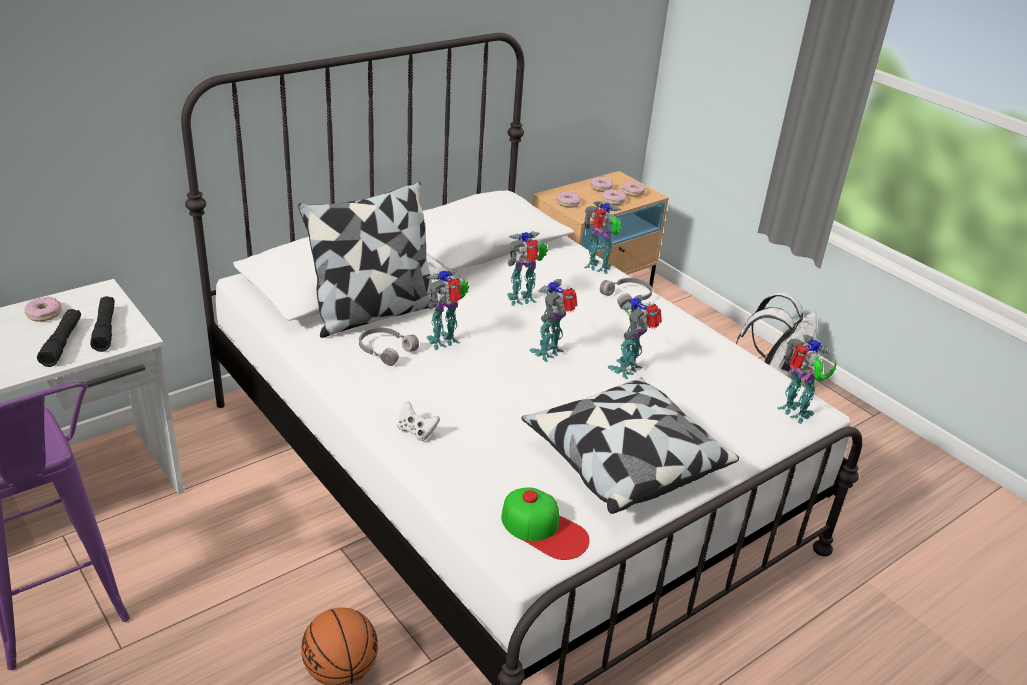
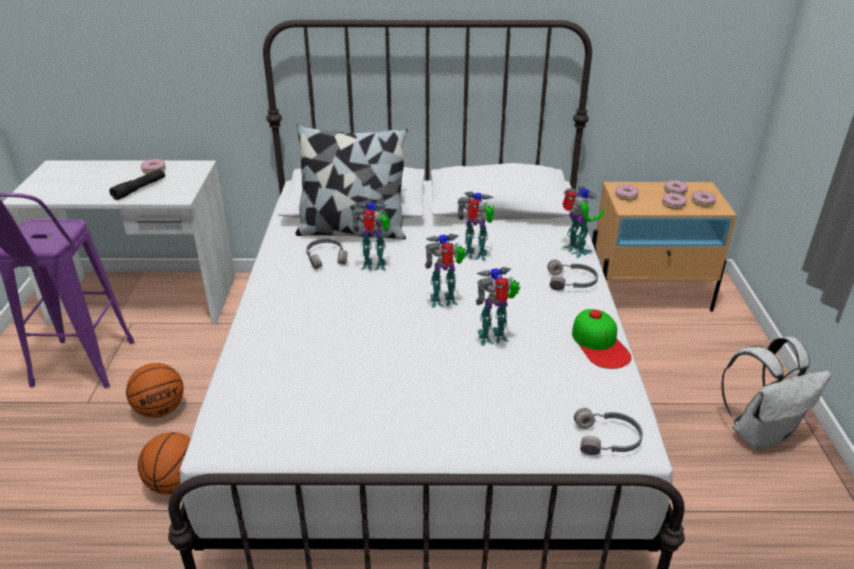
camera: 40 degrees right, 0 degrees up
black flashlight [90,296,115,352] -> none
white game controller [398,402,440,441] -> none
cap [501,487,590,560] -> cap moved to [572,309,632,369]
pillow [521,378,739,514] -> none
toy robot [777,335,836,424] -> grey headphones [574,408,643,455]
none -> basketball [126,363,184,418]

